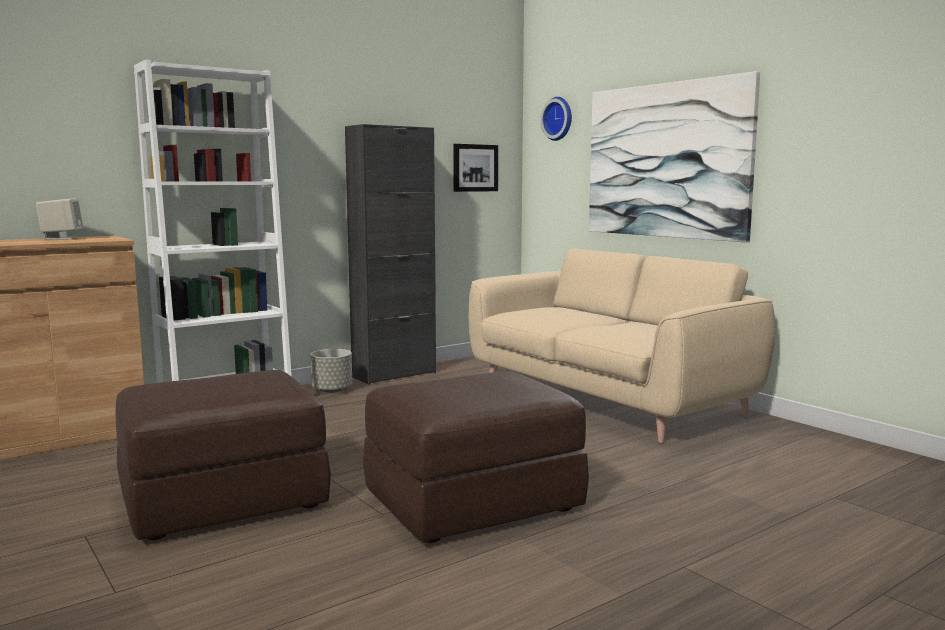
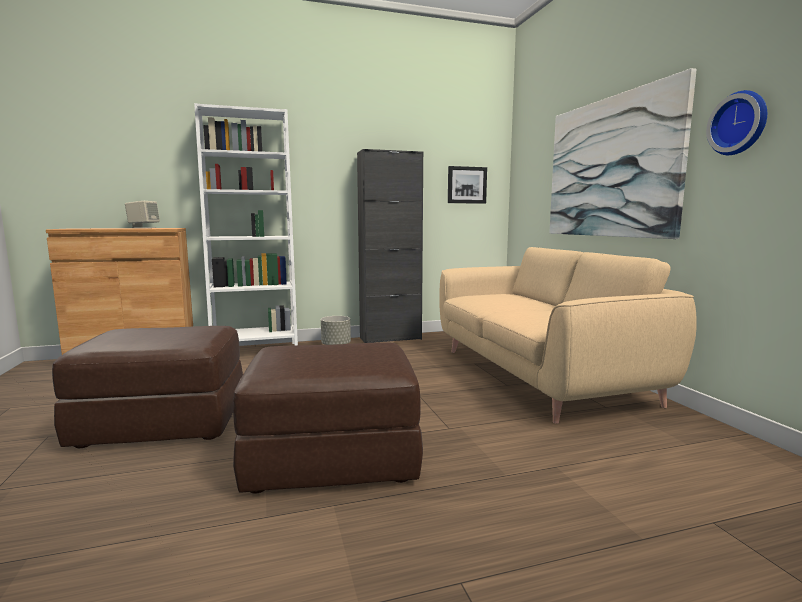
camera: 20 degrees right, 0 degrees up
wall clock [541,97,572,141] -> wall clock moved to [706,90,767,155]

